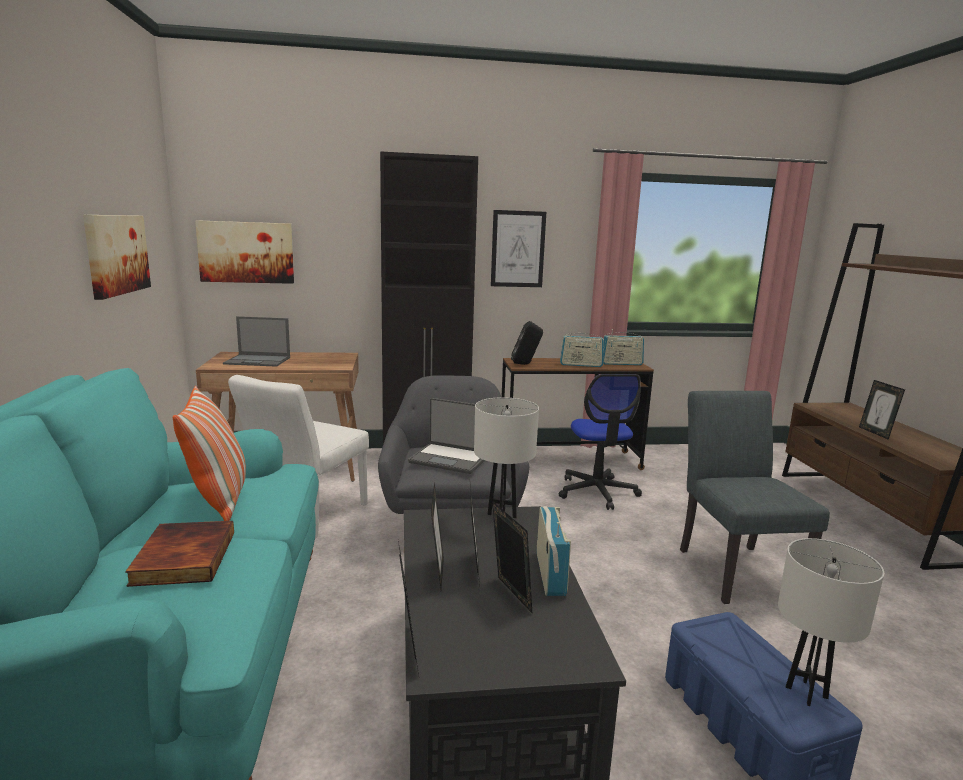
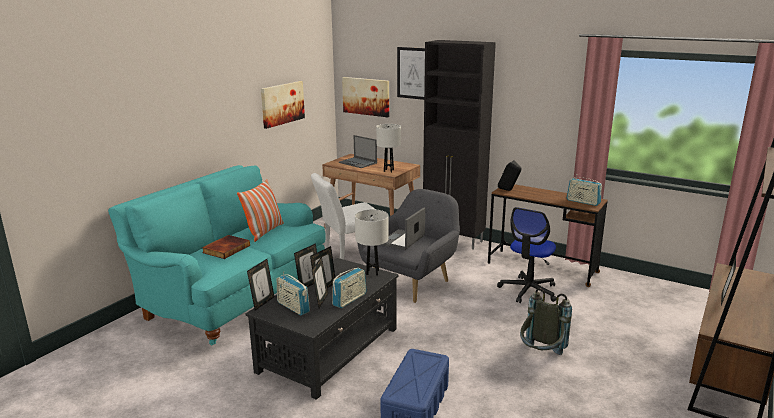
camera: 40 degrees right, 5 degrees up
laptop [408,398,485,474] -> laptop turned 60 degrees clockwise [381,208,425,250]
picture [491,210,546,287] -> picture moved to [397,47,425,100]
radio [560,329,604,367] -> radio moved to [276,271,310,315]
grey chair [680,391,830,604] -> grey backpack [520,288,572,355]
white table lamp [778,538,884,706] -> white table lamp moved to [376,124,401,172]

